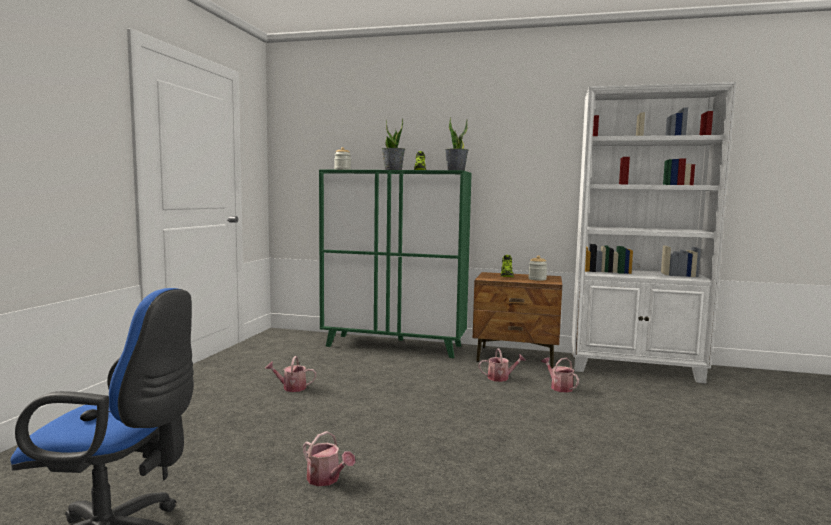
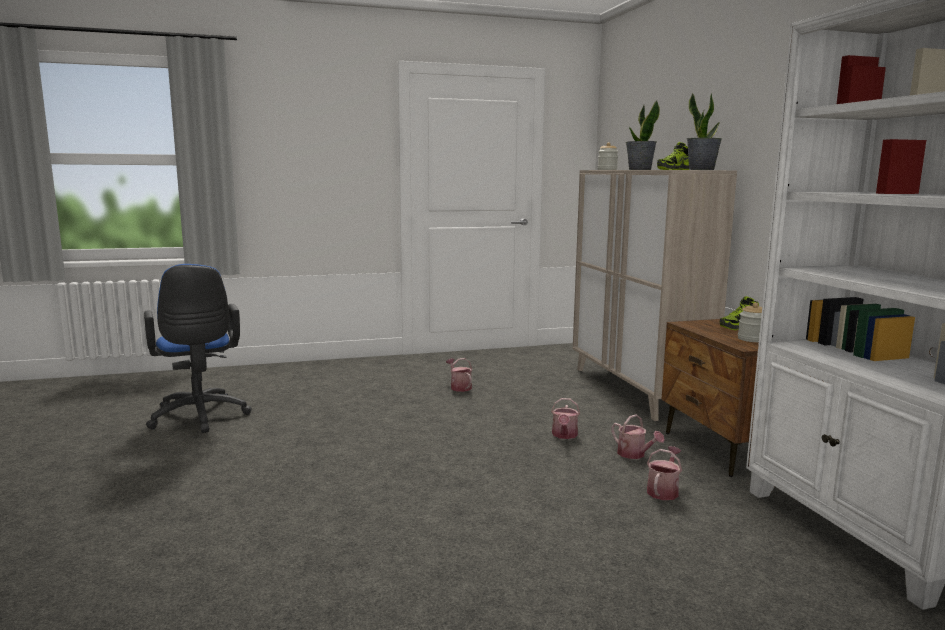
camera: 60 degrees right, 5 degrees up
watering can [303,431,355,486] -> watering can moved to [551,398,580,439]
green cabinet [319,170,472,358] -> beige cabinet [573,170,737,421]

